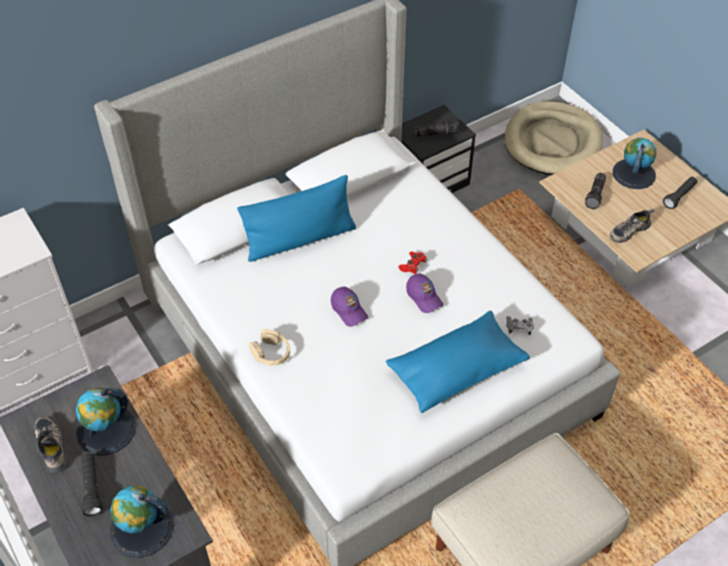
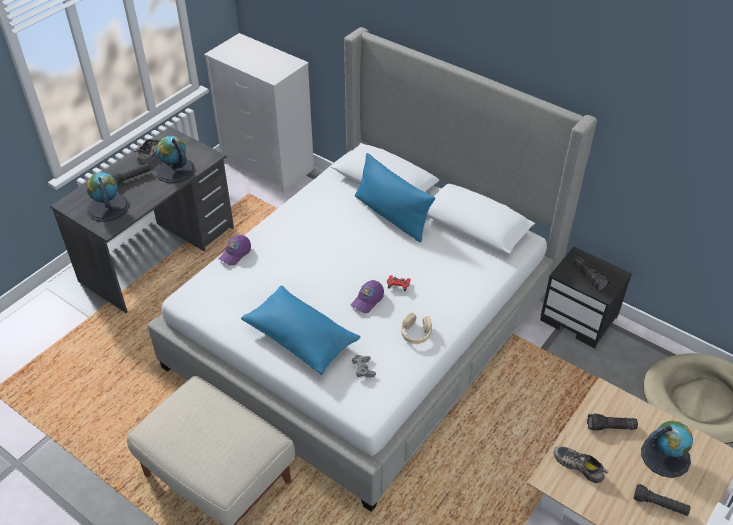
camera: 70 degrees right, 5 degrees down
beige headphones [249,329,290,365] -> beige headphones moved to [401,312,432,344]
purple cap [331,287,368,327] -> purple cap moved to [219,235,251,266]

